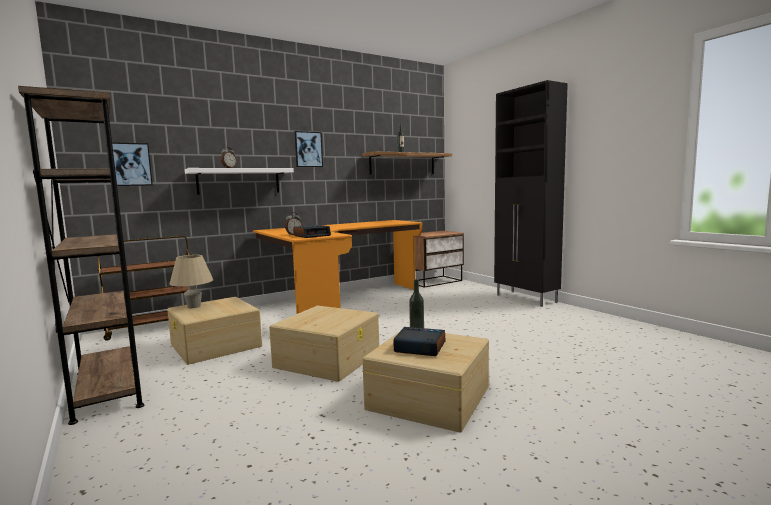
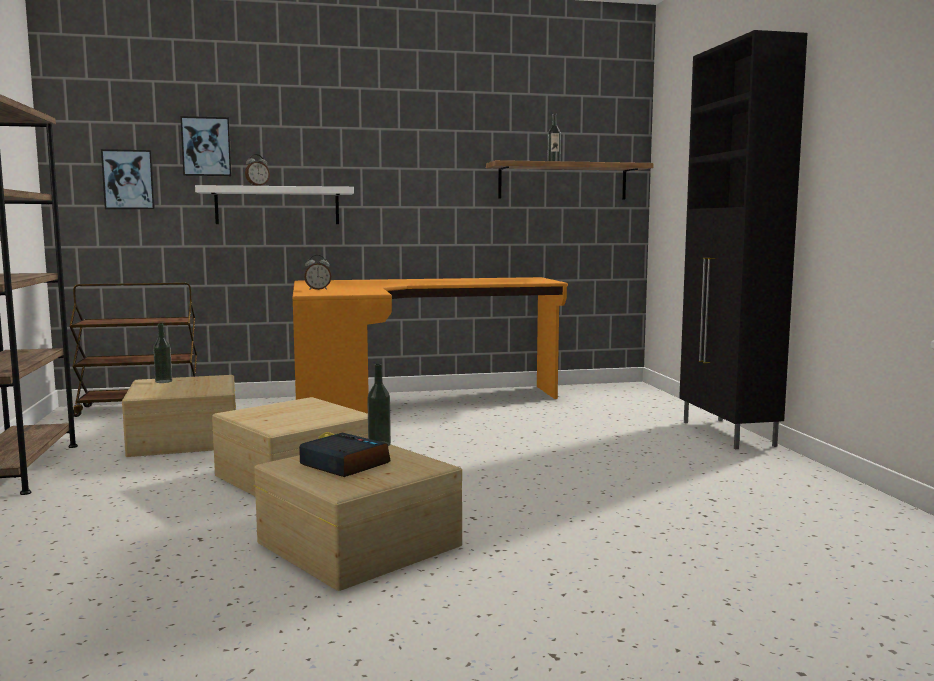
camera: 20 degrees right, 0 degrees up
beige table lamp [170,255,213,308] -> bottle [153,323,172,383]
alarm clock [293,225,331,238] -> none
picture [294,131,323,167] -> picture moved to [180,116,232,176]
nightstand [415,231,464,288] -> none

